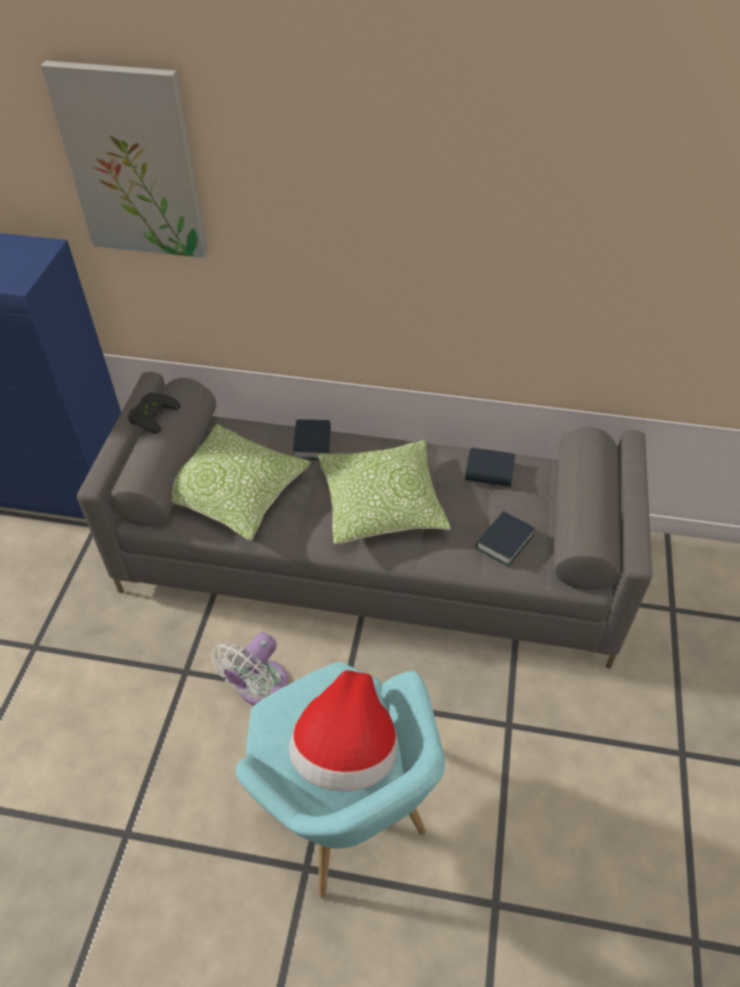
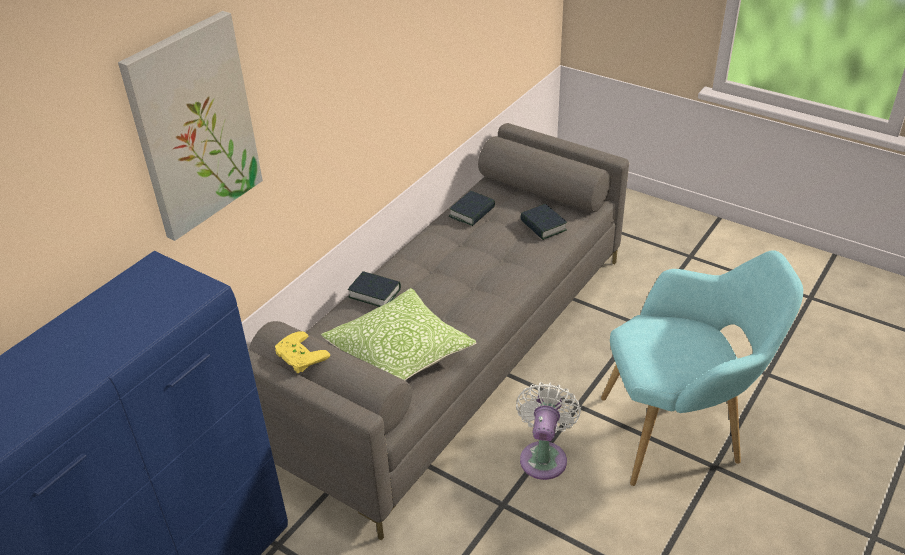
camera: 65 degrees left, 10 degrees down
black game controller [128,393,181,434] -> yellow game controller [275,331,330,373]
white fan [211,632,288,705] -> white fan turned 135 degrees counterclockwise [516,382,581,480]
hat [289,670,397,792] -> none
pillow [318,440,451,544] -> none

